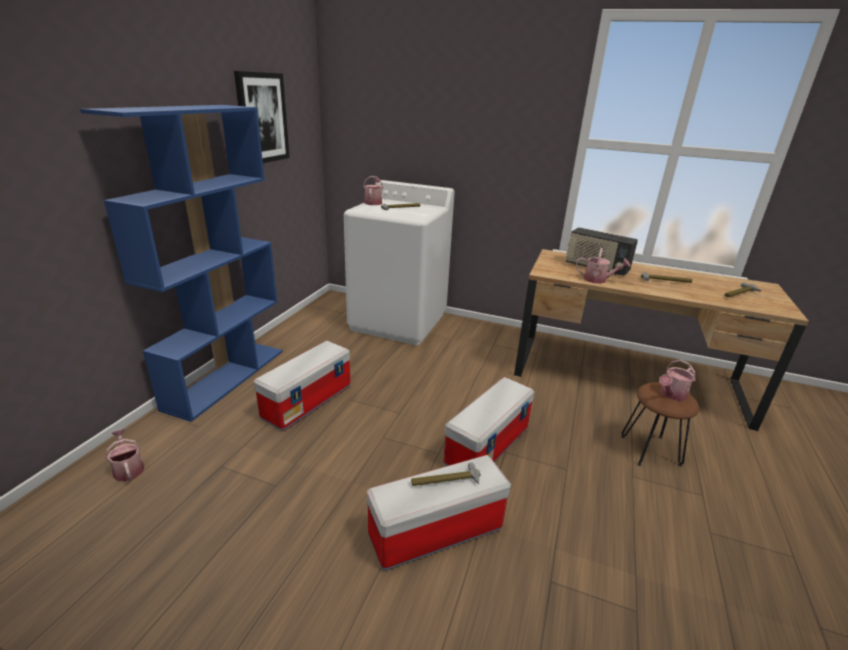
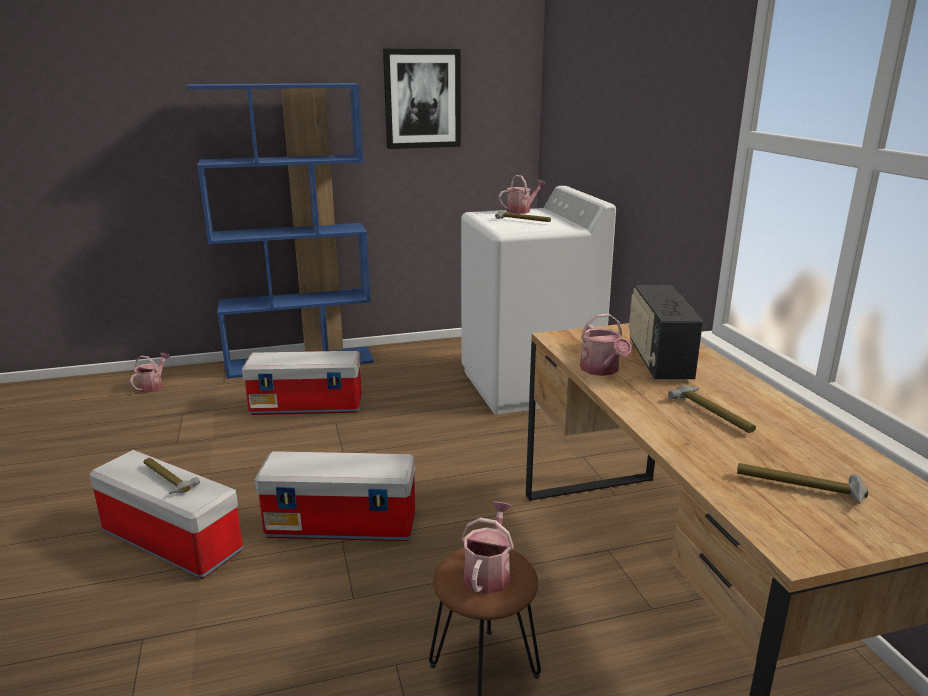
camera: 55 degrees right, 5 degrees down
watering can [659,360,695,401] -> watering can turned 90 degrees clockwise [461,501,514,595]

